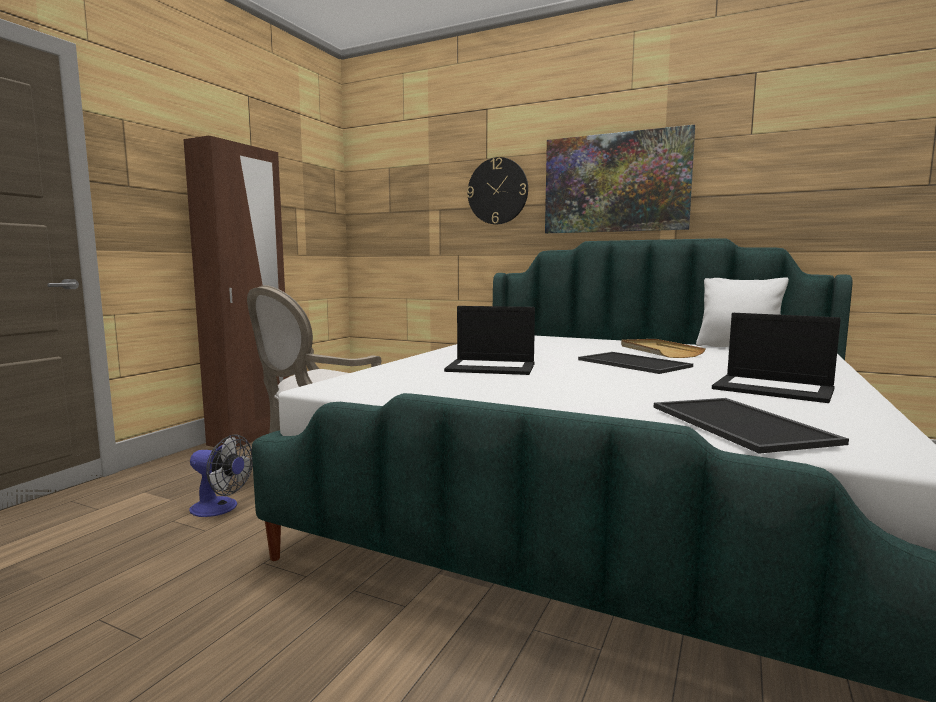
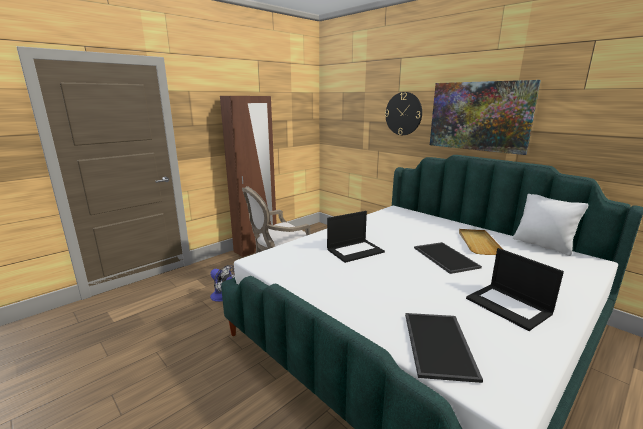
camera: 20 degrees right, 10 degrees up
laptop [444,306,535,375] -> laptop turned 60 degrees counterclockwise [327,211,385,263]

